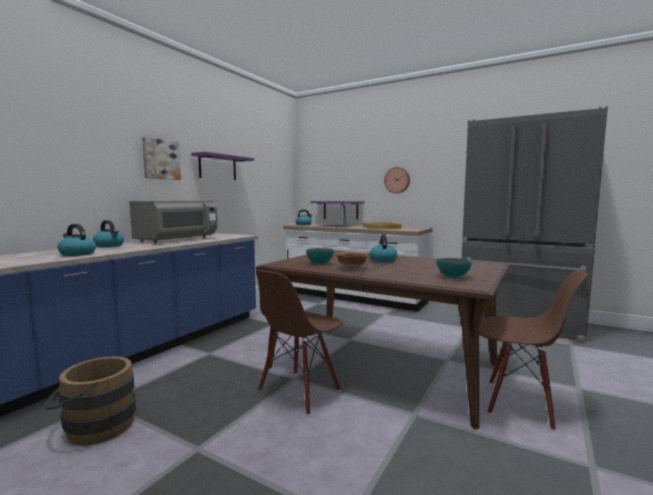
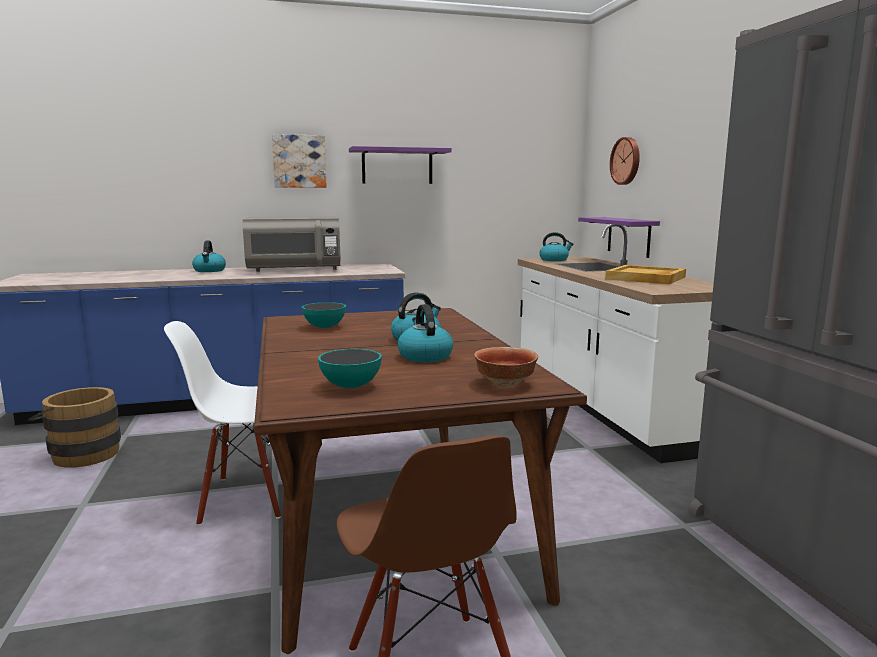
camera: 45 degrees right, 5 degrees up
kettle [58,224,96,256] -> kettle moved to [397,304,453,363]
brown chair [256,270,344,415] -> white chair [164,321,281,526]
bowl [337,252,367,269] -> bowl moved to [474,347,538,387]
wall clock [384,167,410,193] -> wall clock moved to [610,137,640,185]

